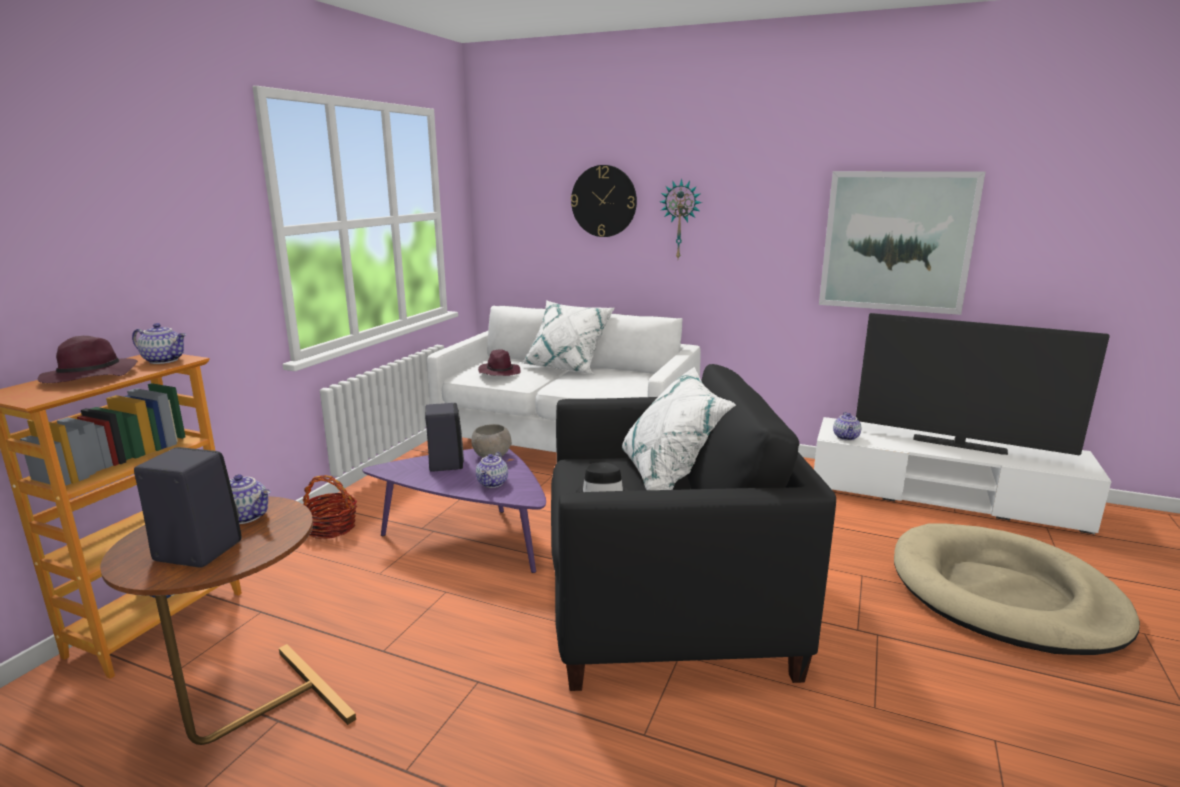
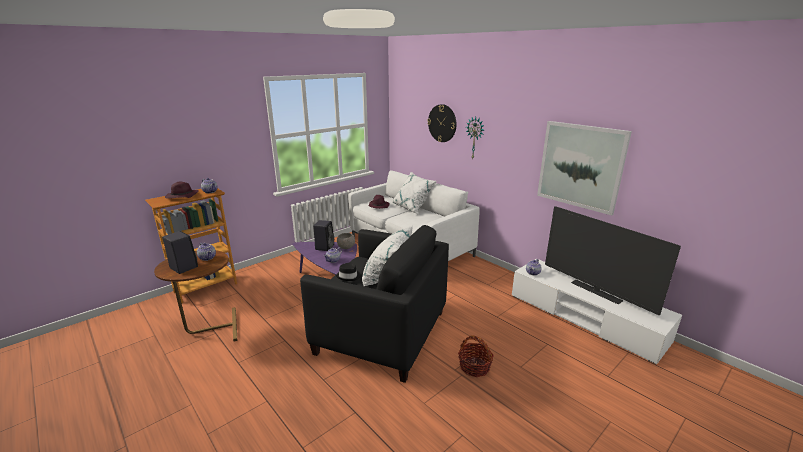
camera: 25 degrees right, 5 degrees up
basket [303,475,357,539] -> basket moved to [458,336,494,377]
beige dog bed [894,523,1140,655] -> none

